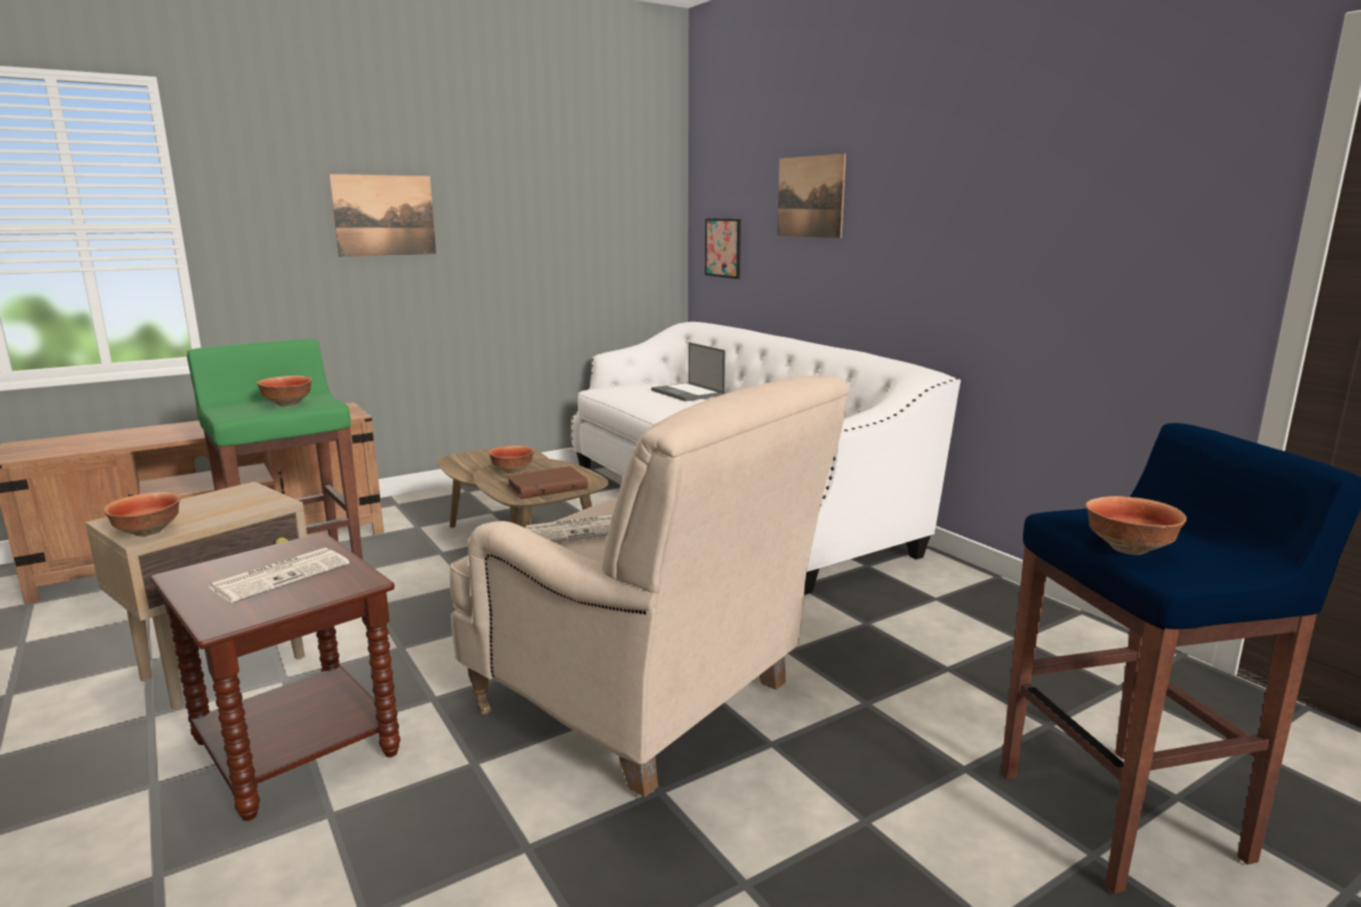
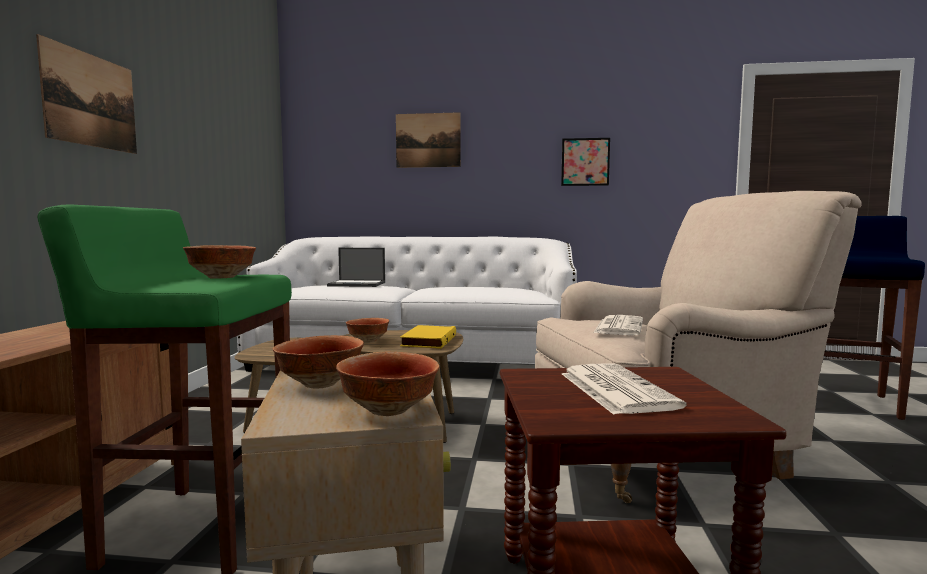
camera: 50 degrees left, 10 degrees down
brown book [506,466,588,499] -> yellow book [400,325,456,349]
picture [705,218,741,279] -> picture moved to [561,138,610,186]
bowl [1086,496,1187,555] -> bowl moved to [273,335,364,389]

